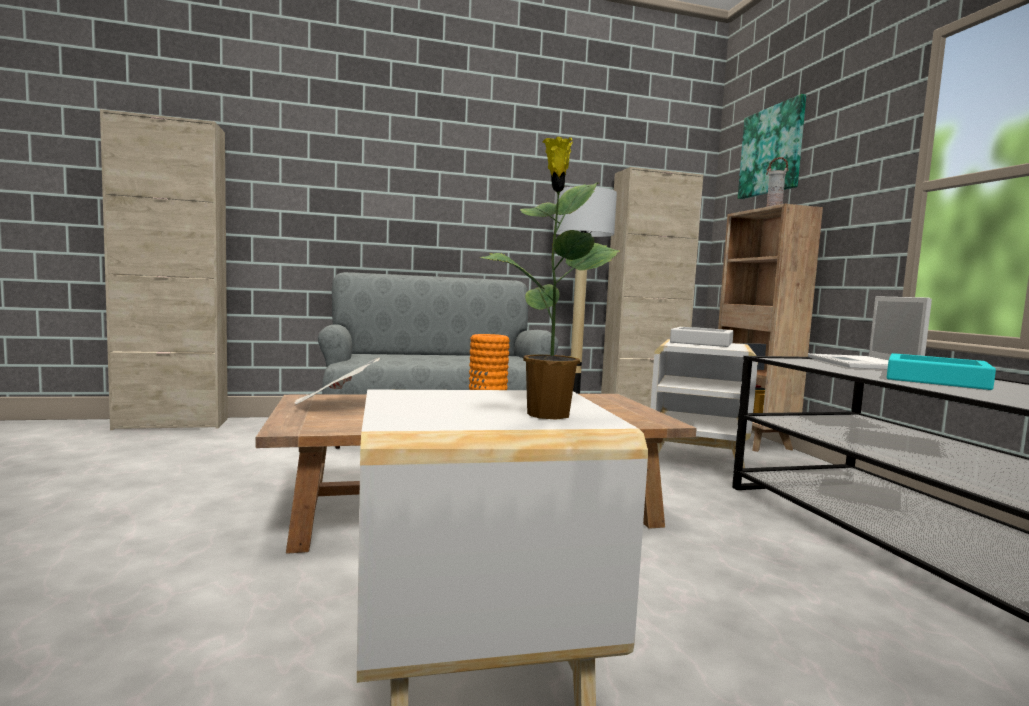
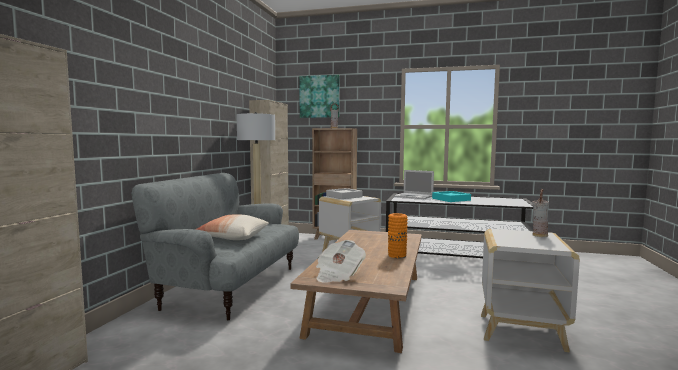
camera: 60 degrees left, 0 degrees up
potted plant [480,137,620,420] -> vase [533,189,549,237]
none -> pillow [196,214,269,240]

